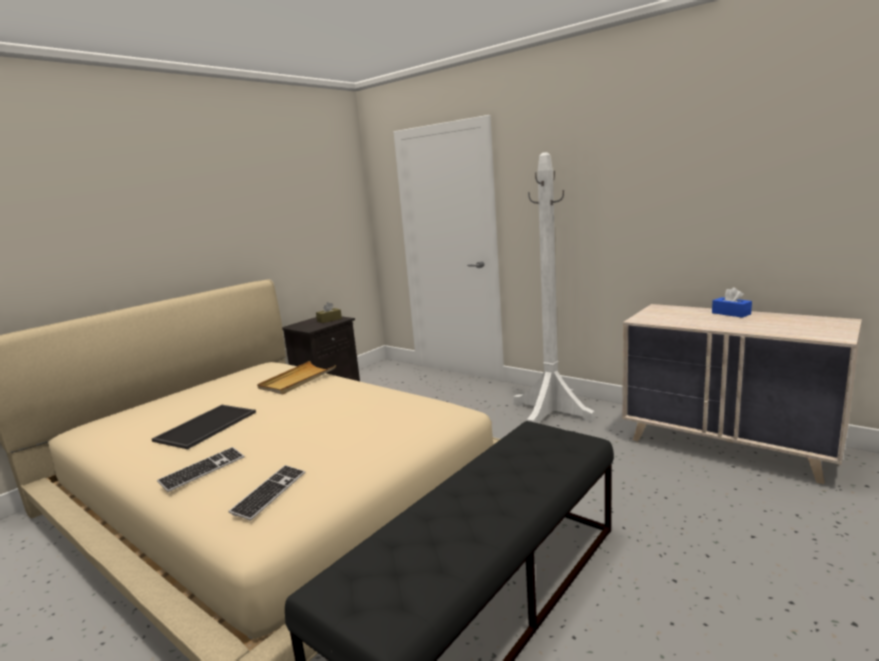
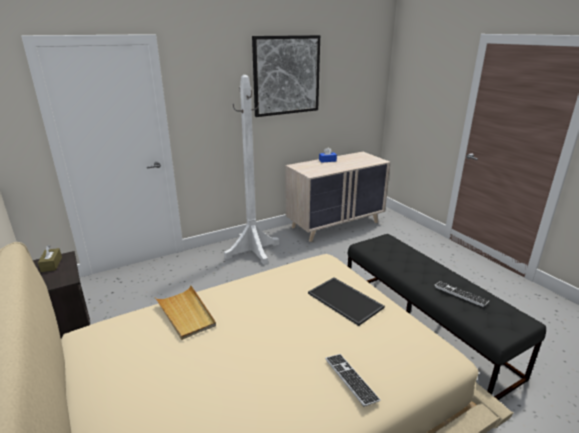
camera: 70 degrees left, 10 degrees up
tray [152,405,256,449] -> tray moved to [308,277,385,326]
keyboard [228,465,305,521] -> keyboard moved to [434,281,489,307]
none -> picture [252,35,320,117]

